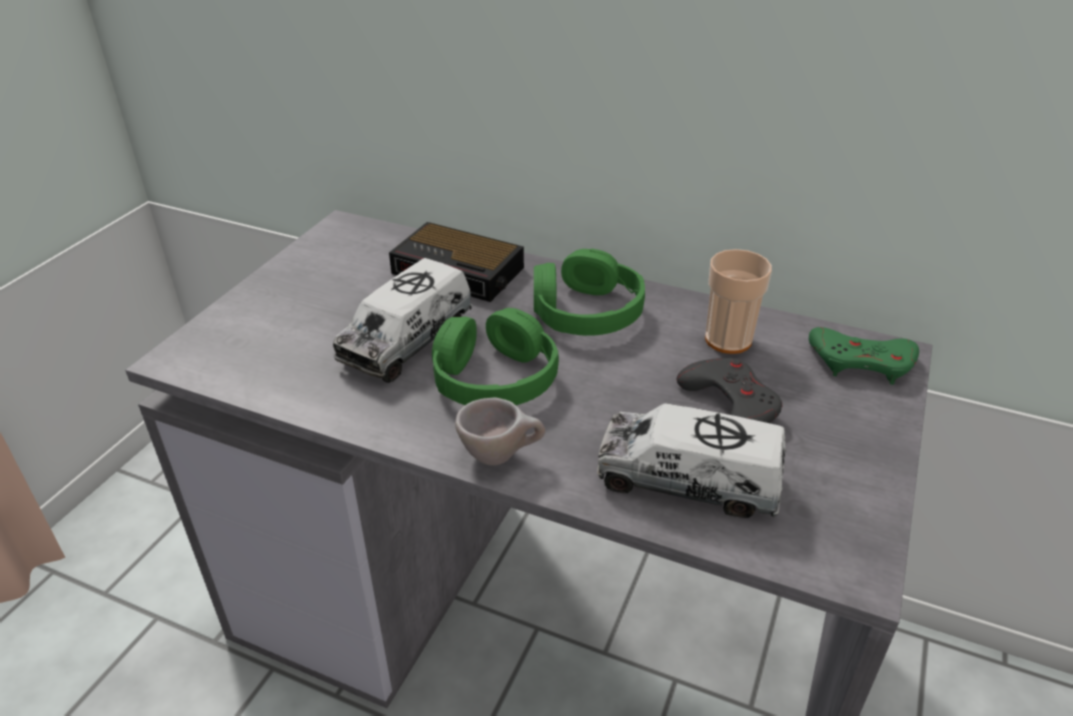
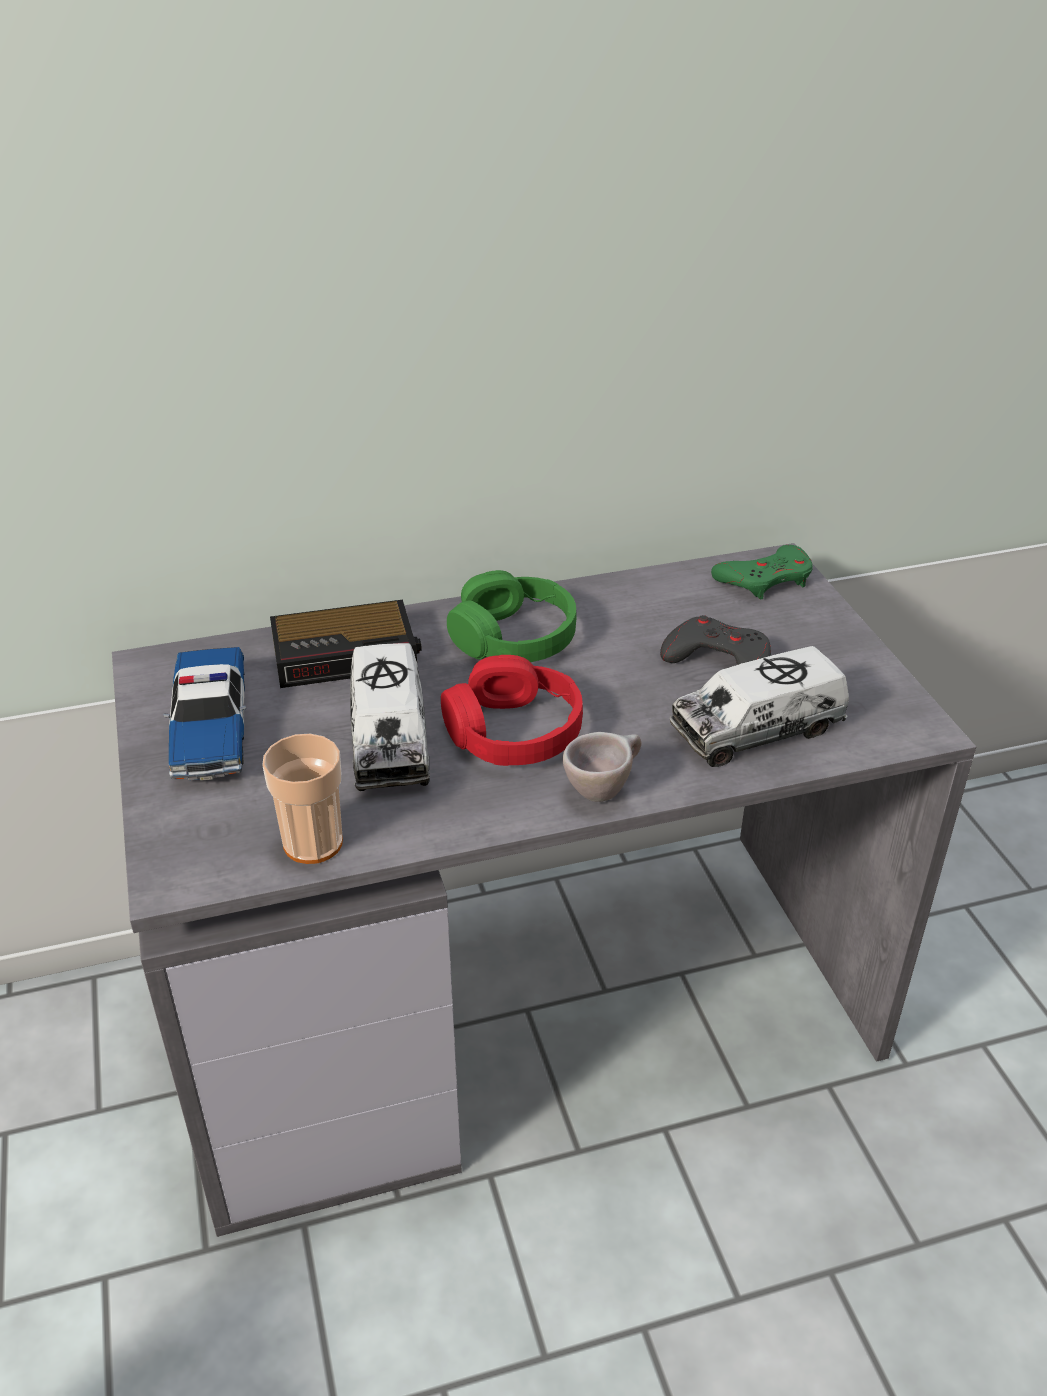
camera: 40 degrees left, 0 degrees up
green headphones [432,308,559,405] -> red headphones [441,655,583,766]
cup [705,249,772,354] -> cup moved to [262,734,343,864]
none -> toy car [164,647,246,781]

